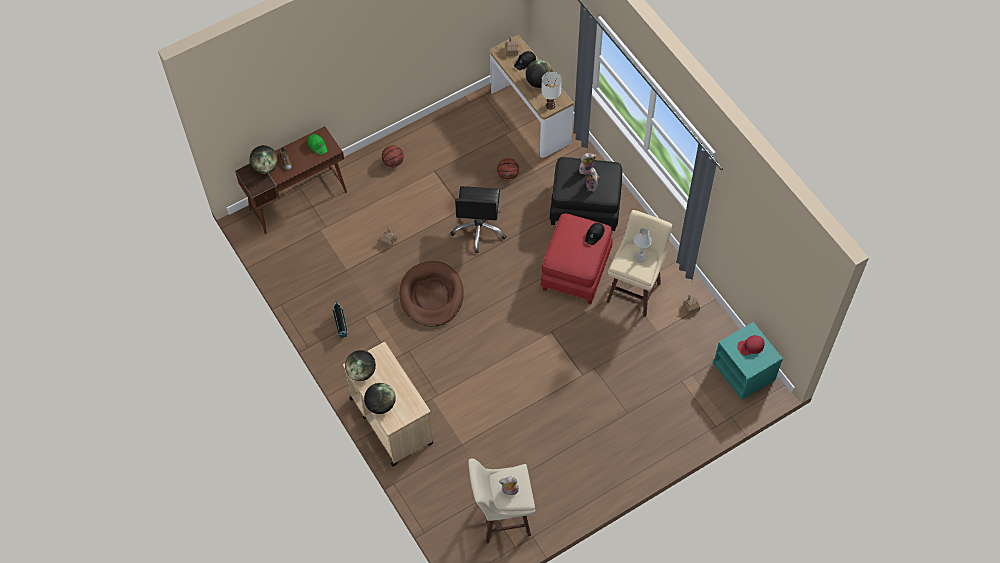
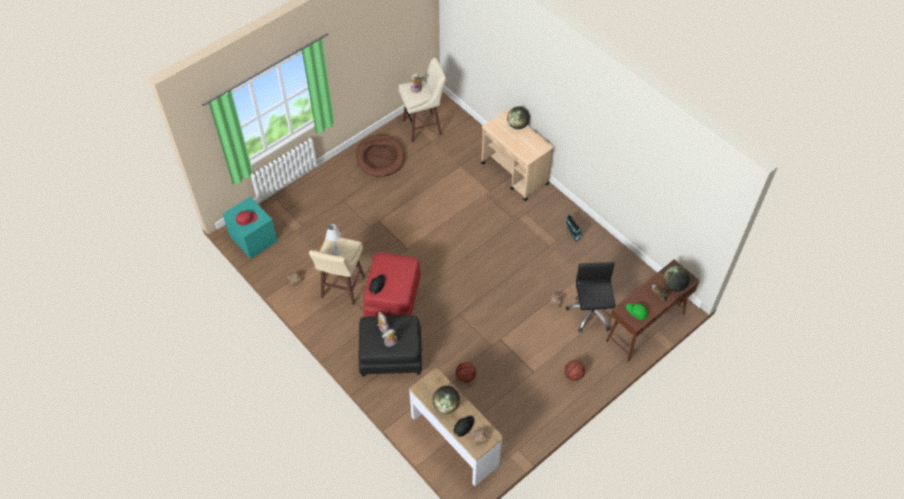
camera: 170 degrees right, 5 degrees down
globe [345,350,376,381] -> none
brown dog bed [399,261,463,327] -> brown dog bed moved to [356,135,405,177]
black office chair [450,186,506,253] -> black office chair moved to [566,262,616,333]
white table lamp [541,72,562,110] -> none

